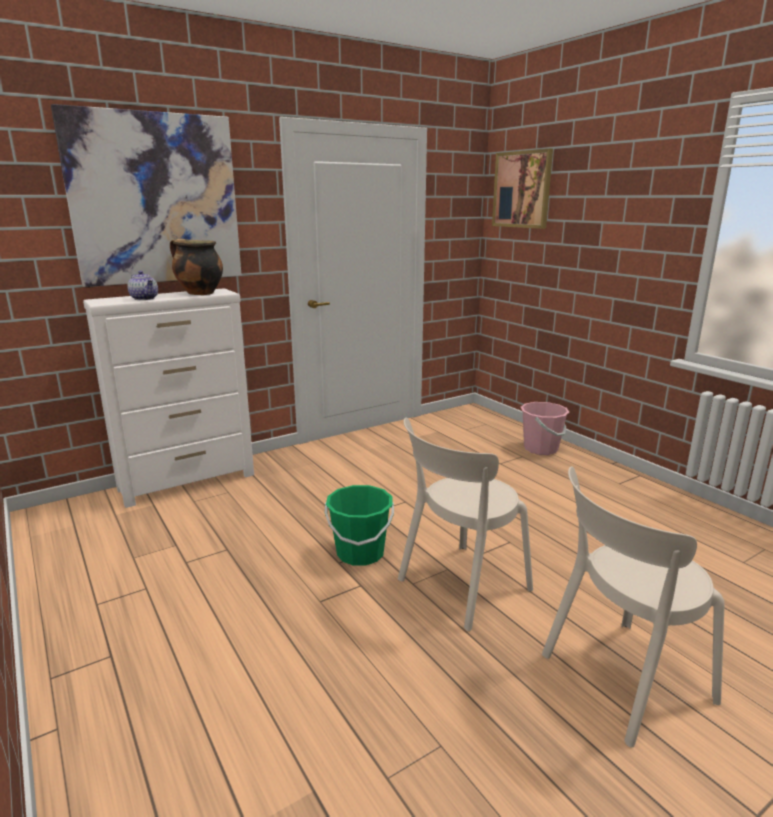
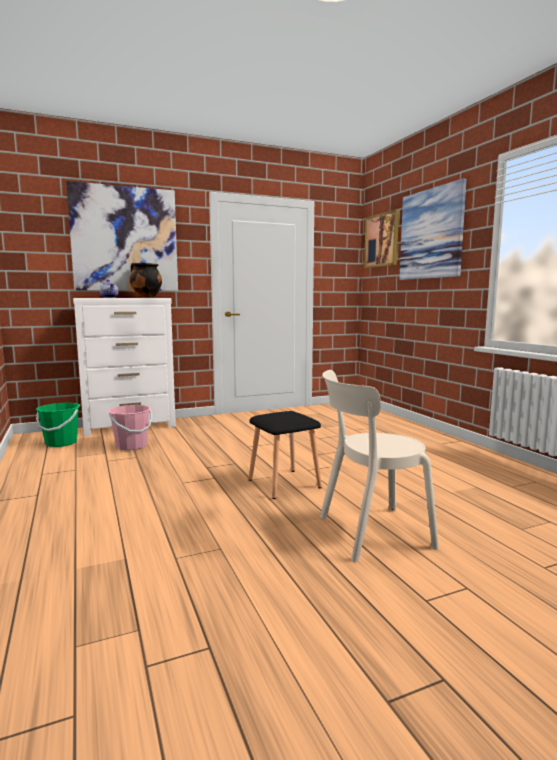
camera: 10 degrees right, 10 degrees down
green bucket [325,485,394,566] -> green bucket moved to [36,403,80,447]
beige chair [398,417,533,631] -> black stool [248,411,322,499]
pink bucket [521,402,569,455] -> pink bucket moved to [108,405,152,450]
none -> picture [399,178,467,280]

